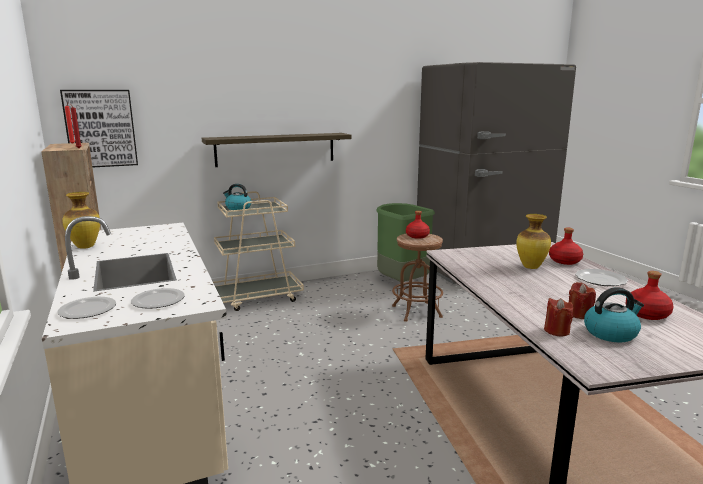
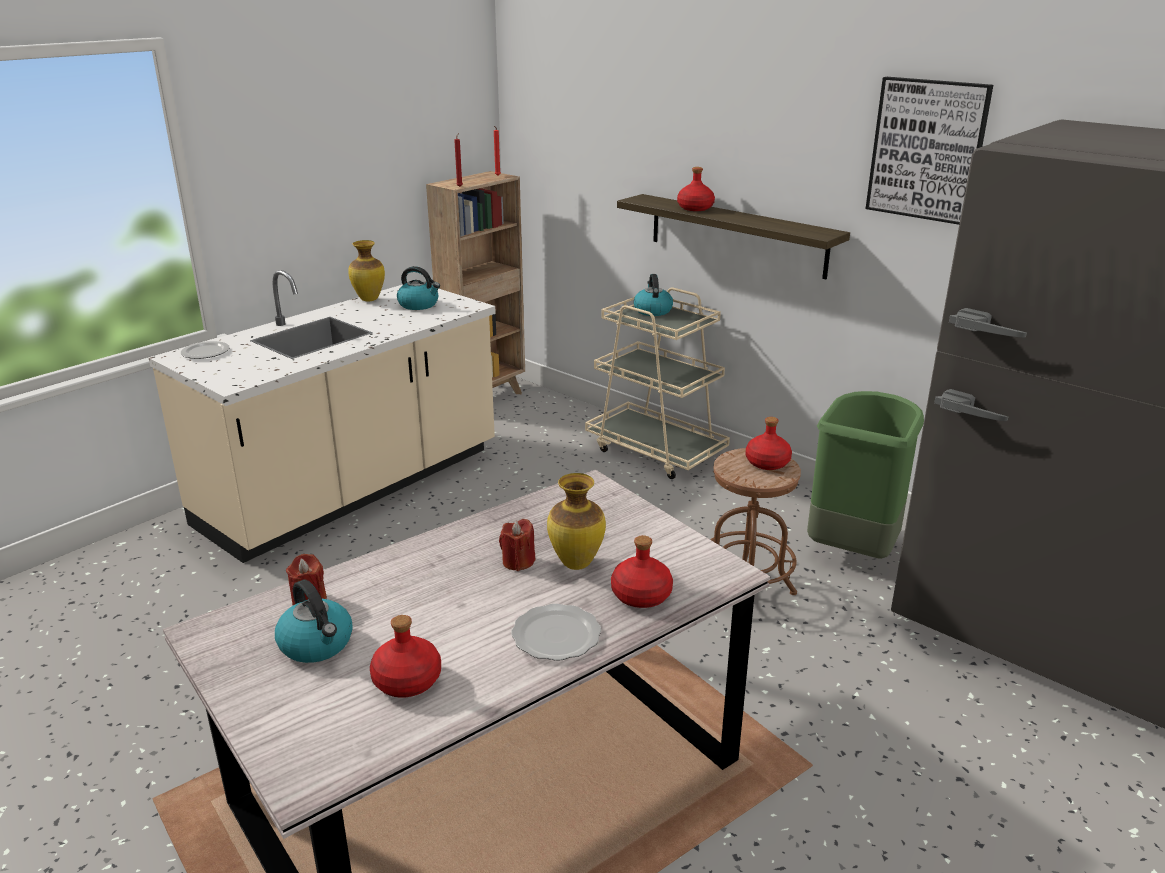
camera: 65 degrees right, 10 degrees up
picture [60,90,138,167] -> picture moved to [866,77,993,225]
plate [131,288,185,309] -> none
red candle [569,282,596,319] -> red candle moved to [499,519,535,571]
none -> kettle [397,266,440,310]
none -> red bottle [677,167,715,211]

